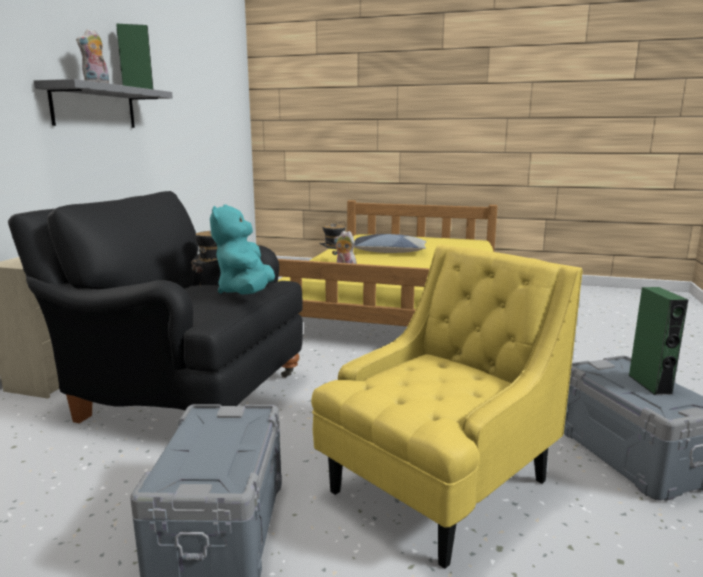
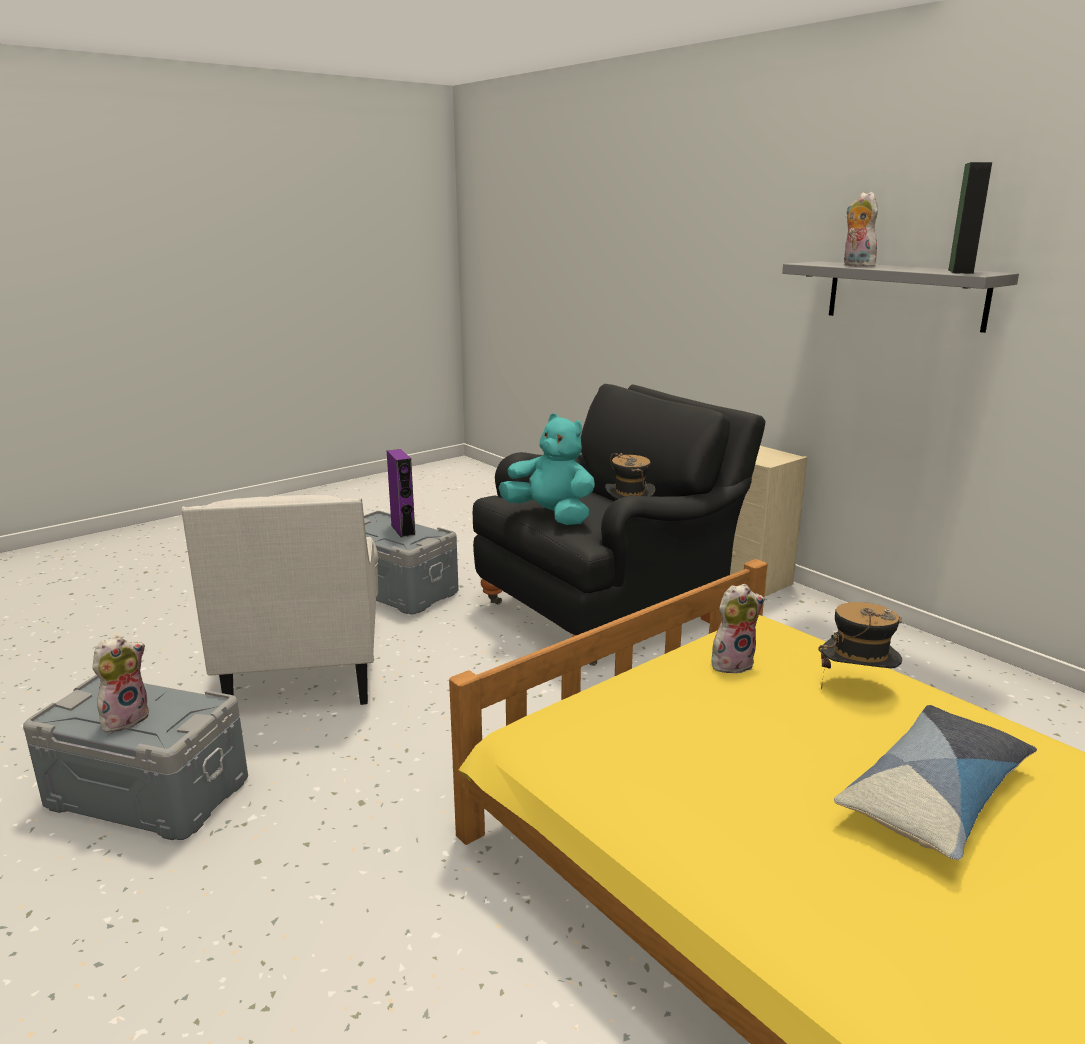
camera: 125 degrees right, 5 degrees up
yellow armchair [311,244,583,569] -> white armchair [182,495,378,705]
green speaker [628,287,688,395] -> plush toy [92,635,149,732]
none -> purple speaker [387,449,415,537]

